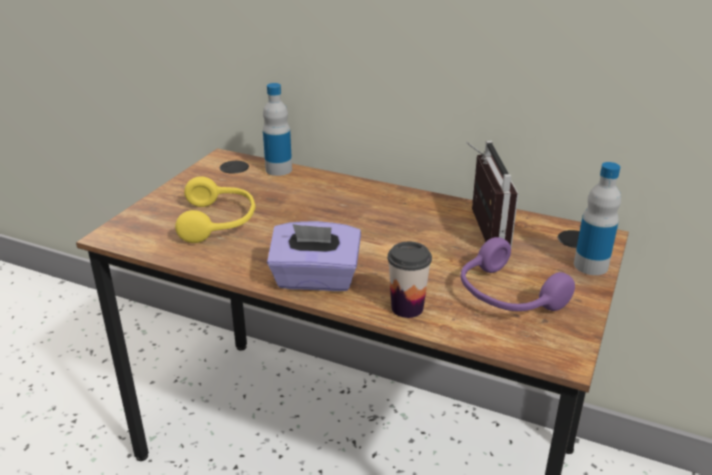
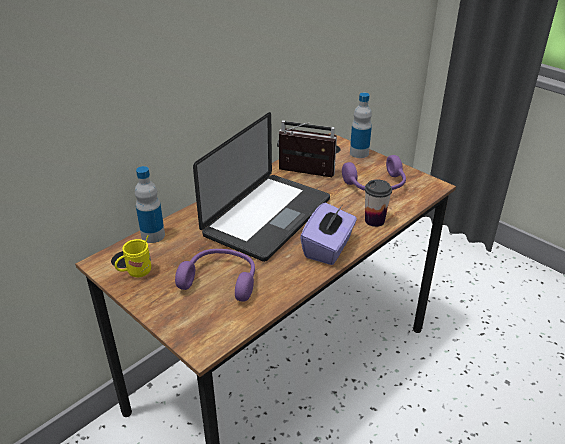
camera: 70 degrees left, 5 degrees up
yellow headphones [175,176,256,243] -> purple headphones [175,249,255,302]
none -> yellow mug [115,235,151,277]
none -> laptop [193,112,330,262]

